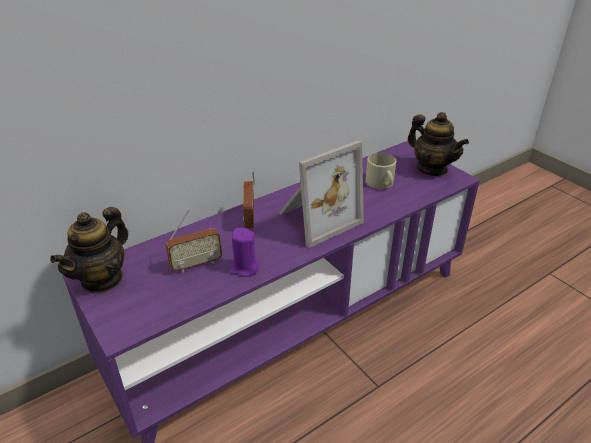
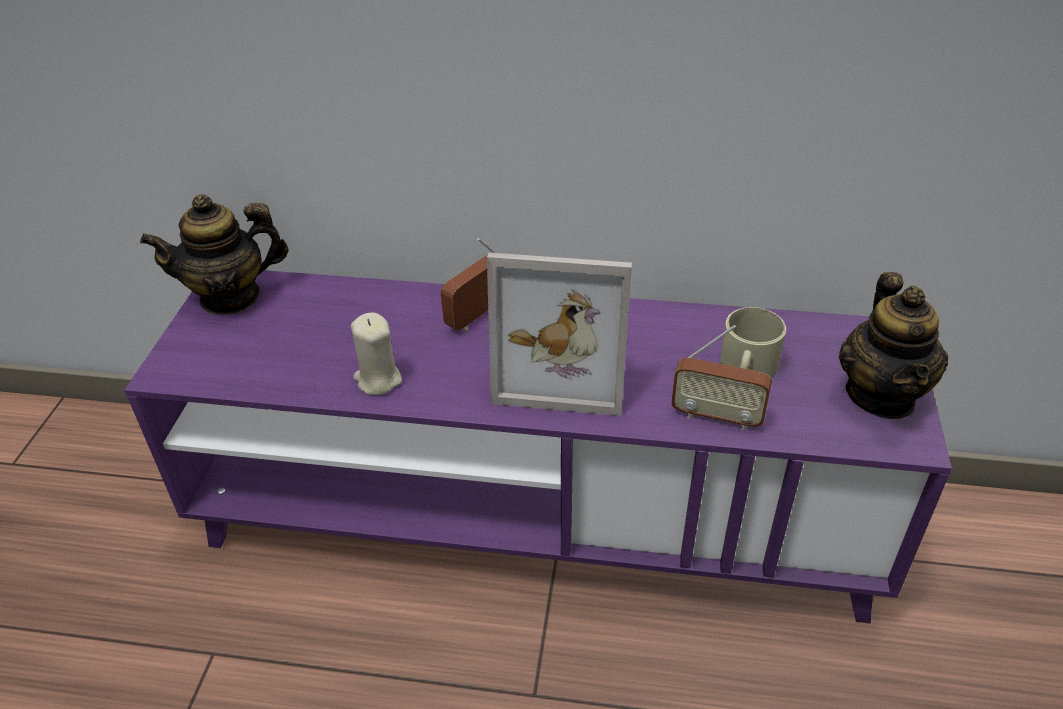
camera: 45 degrees right, 5 degrees up
radio [166,210,222,273] -> radio moved to [671,325,772,430]
purple candle [230,228,259,277] -> beige candle [351,313,402,395]

